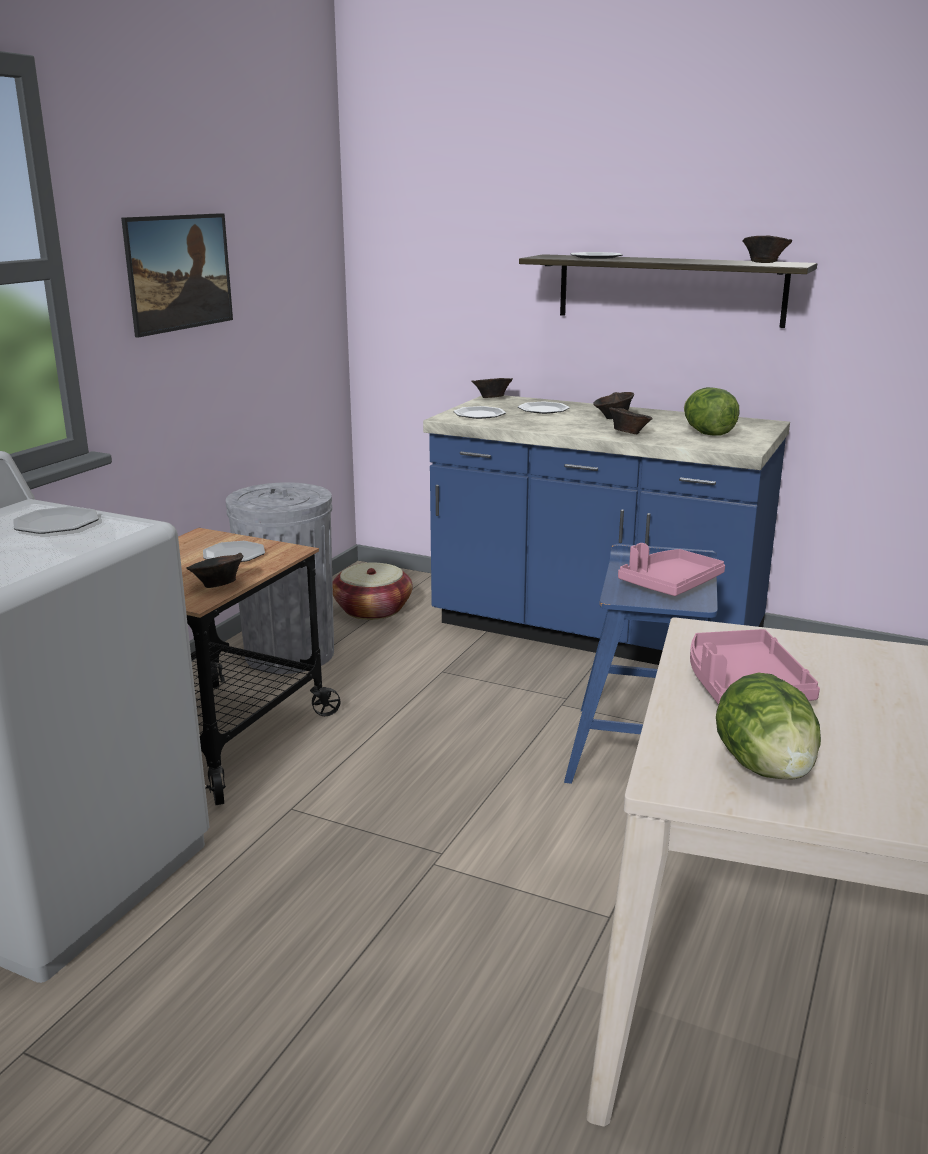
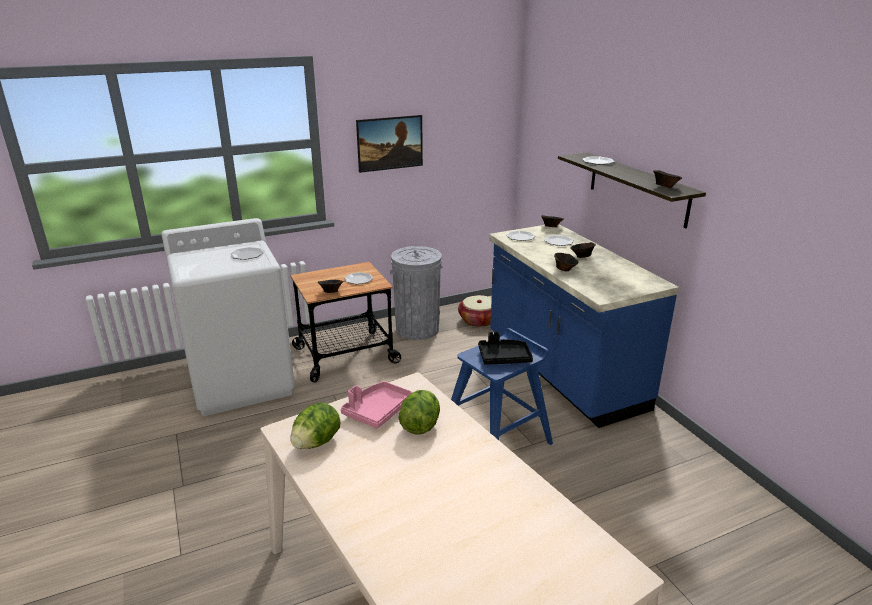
camera: 40 degrees right, 5 degrees up
pink tray [618,543,725,596] -> black tray [478,332,533,365]
lettuce [684,387,740,436] -> lettuce moved to [398,390,440,434]

